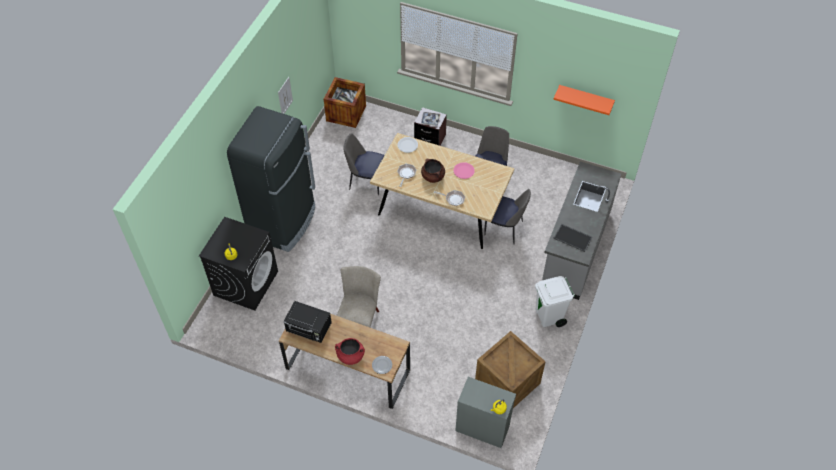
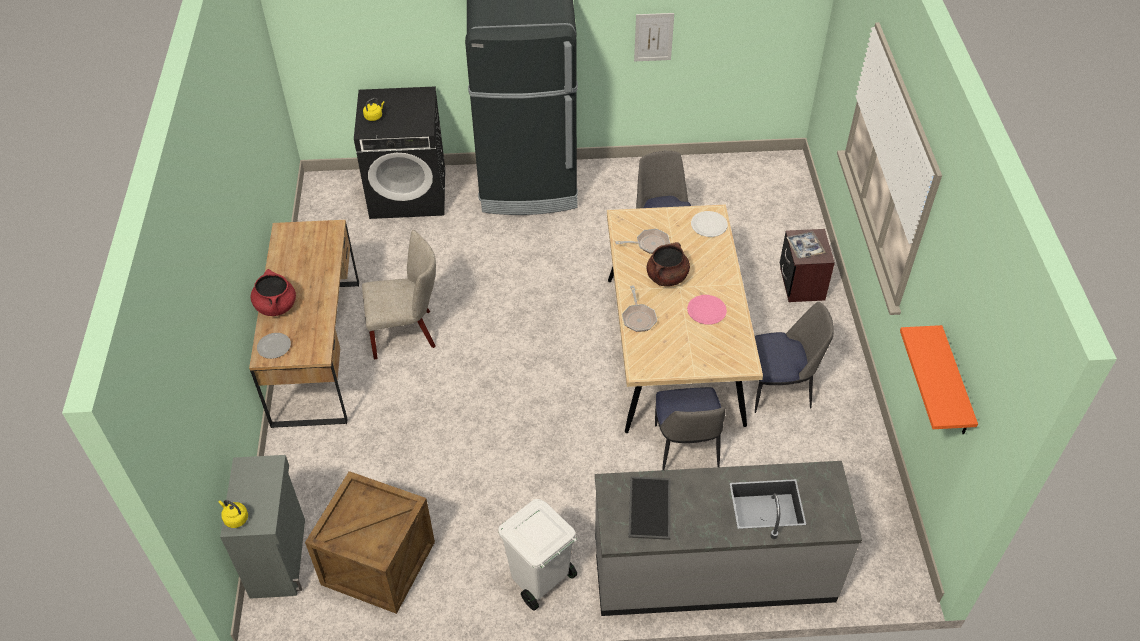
camera: 65 degrees right, 5 degrees down
black microwave [283,301,332,343] -> none
crate [324,77,366,128] -> none

